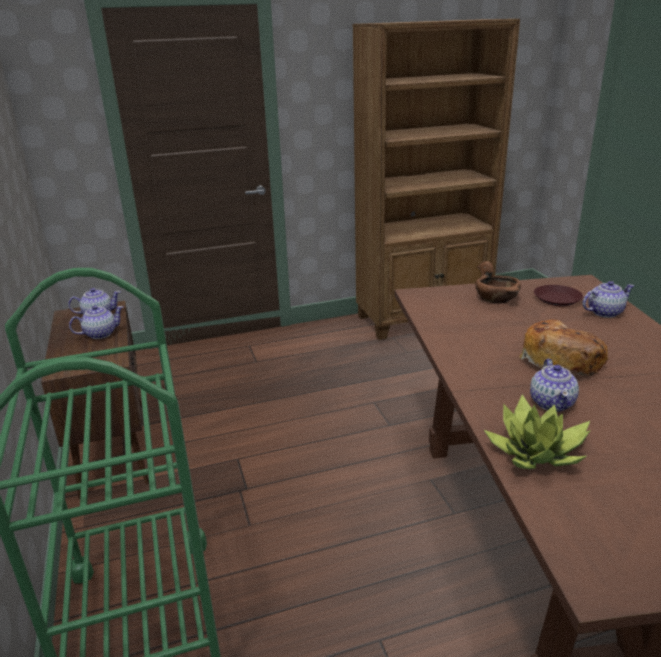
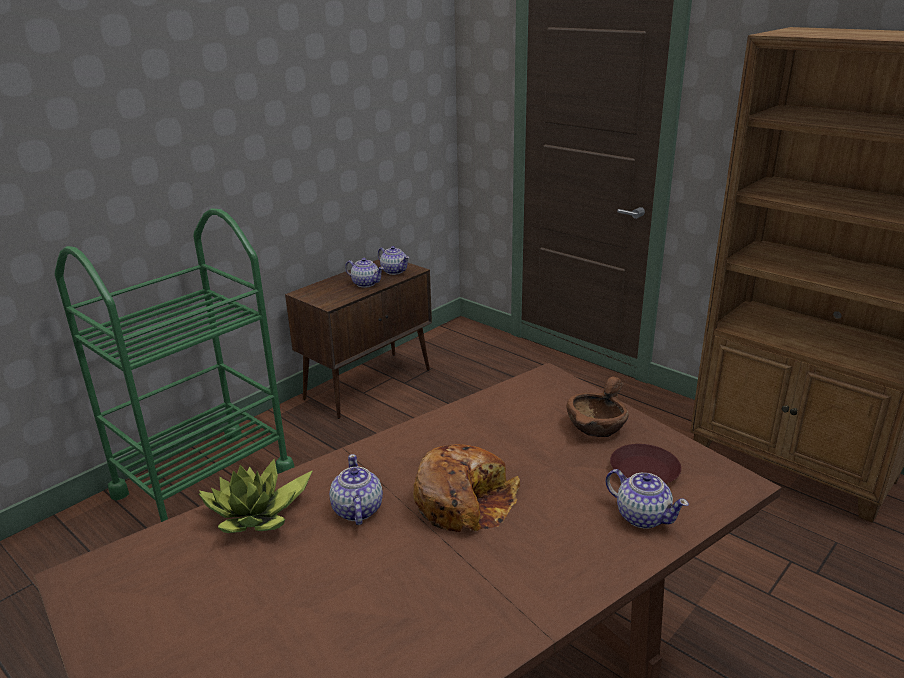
camera: 60 degrees right, 0 degrees up
teapot [530,359,579,412] -> teapot turned 105 degrees clockwise [329,454,383,525]

